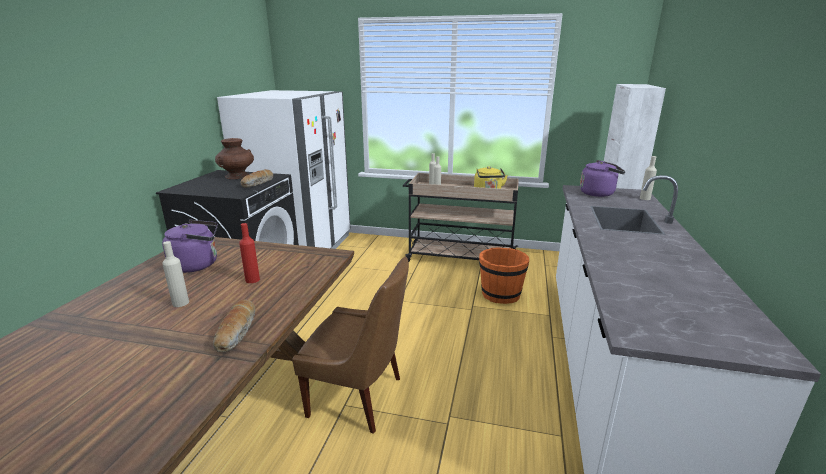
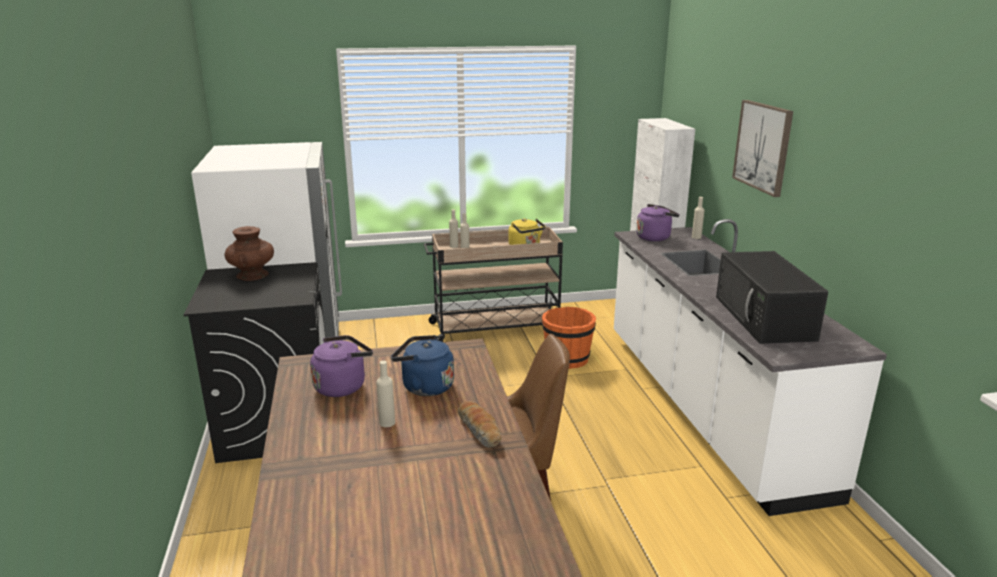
camera: 25 degrees left, 0 degrees up
red bottle [239,223,260,283] -> blue kettle [391,335,454,396]
bread [240,169,273,187] -> none
none -> black microwave [716,251,828,344]
none -> picture [732,100,793,197]

